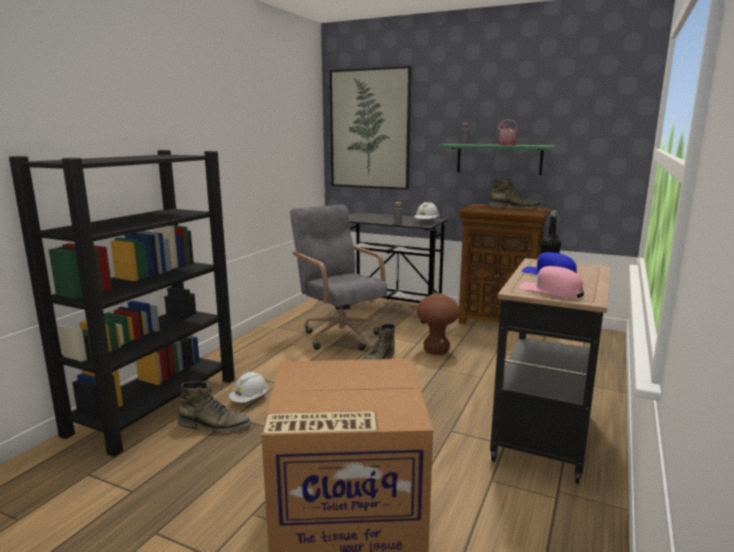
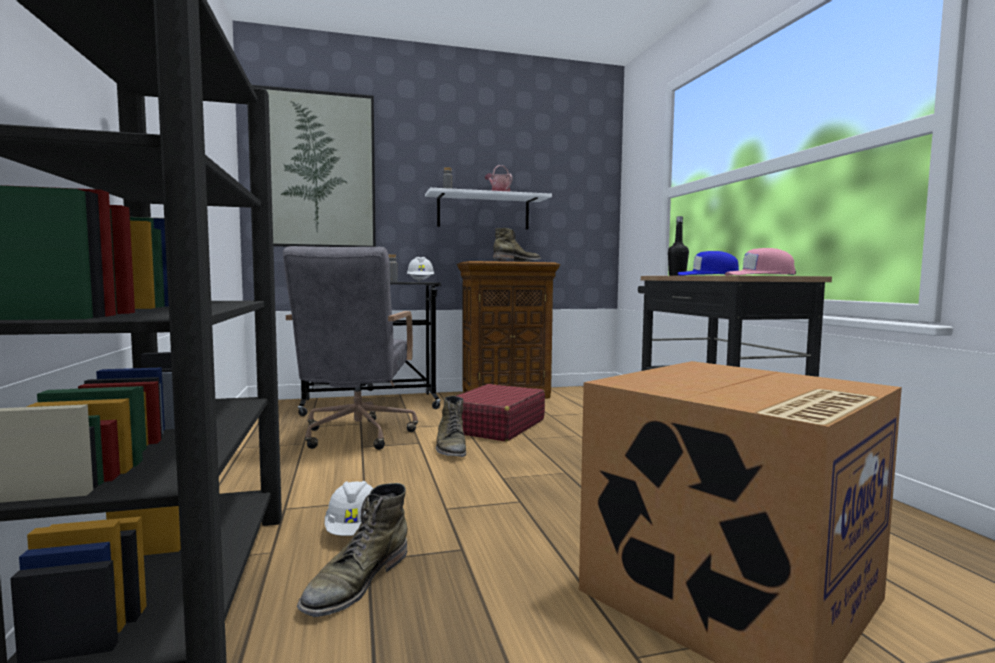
camera: 40 degrees left, 10 degrees down
green boot [178,381,251,432] -> green boot turned 150 degrees clockwise [297,483,407,617]
grey office chair [290,204,387,350] -> grey office chair turned 105 degrees counterclockwise [283,246,418,450]
brown stool [417,293,460,355] -> red suitcase [457,384,545,442]
green shelf [439,144,556,175] -> white shelf [425,188,552,230]

